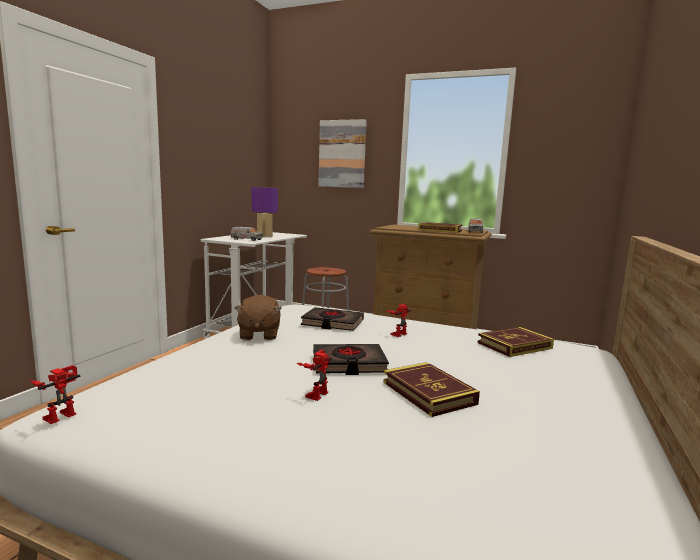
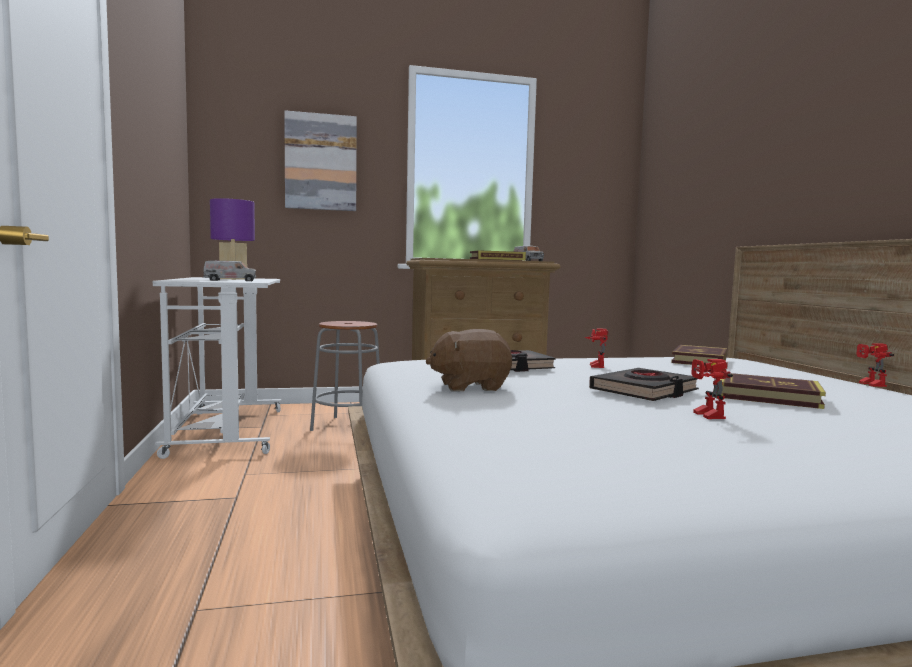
camera: 35 degrees left, 5 degrees down
toy robot [31,365,80,424] -> toy robot moved to [856,343,894,387]
brown plush toy [234,295,282,340] -> brown plush toy turned 120 degrees clockwise [426,329,512,392]

